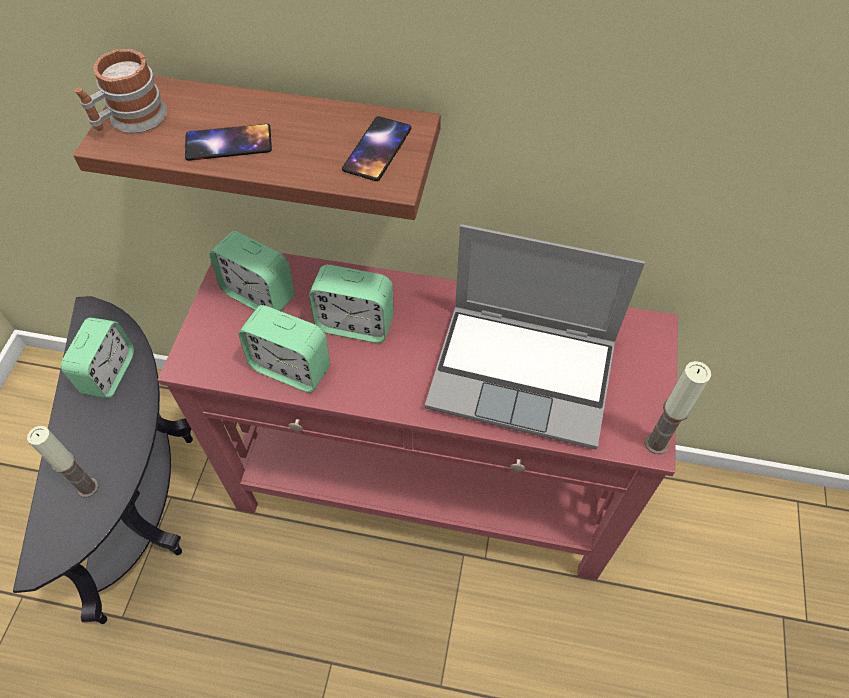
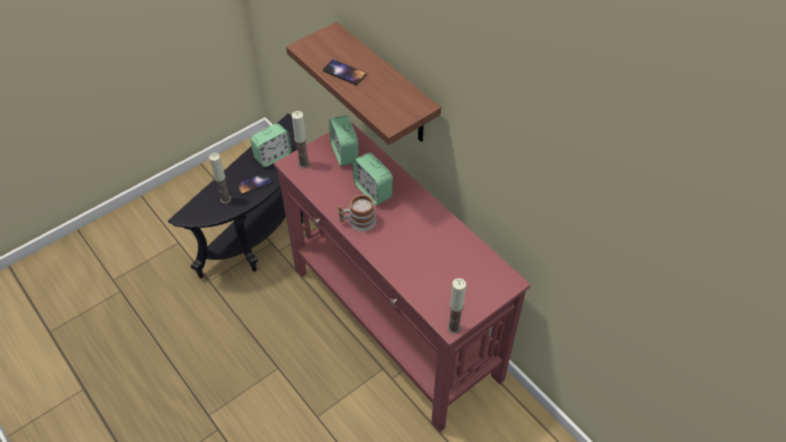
camera: 40 degrees right, 5 degrees down
mug [75,49,167,133] -> mug moved to [338,194,376,232]
alarm clock [238,305,330,392] -> none
phone [342,116,412,181] -> phone moved to [236,172,273,195]
laptop [425,224,645,449] -> none
none -> candle [291,111,310,168]

